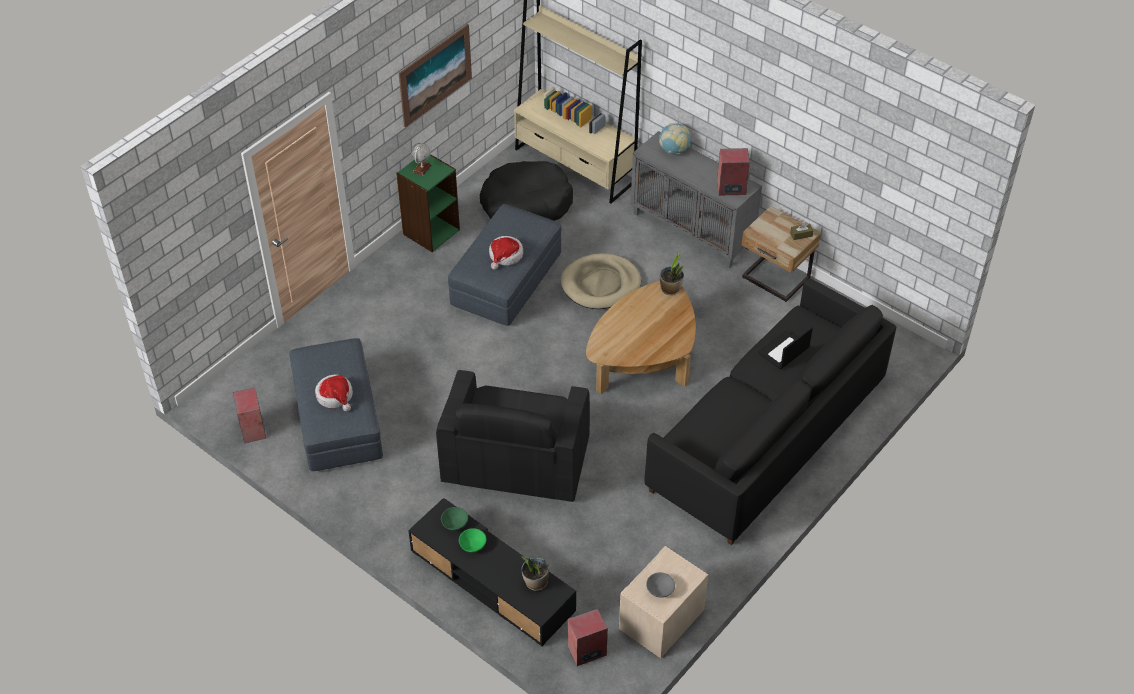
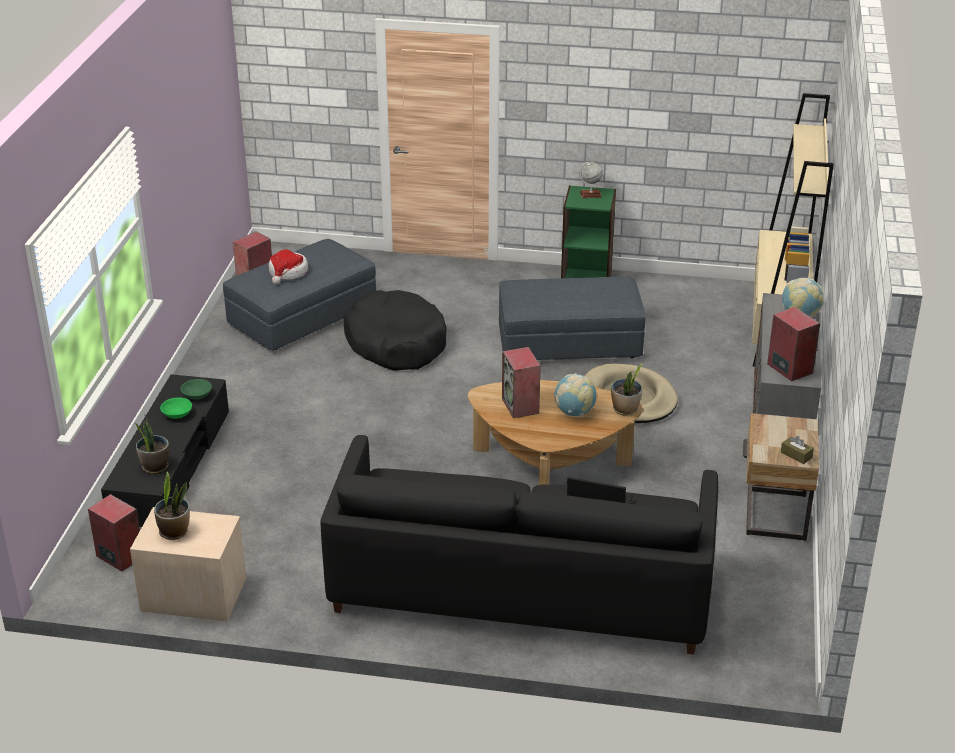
camera: 60 degrees right, 15 degrees down
picture [399,24,472,128] -> none
black armchair [436,370,590,502] -> none
black dog bed [480,161,573,221] -> black dog bed moved to [344,290,447,371]
hat [489,236,523,270] -> none
grey bowl [646,572,675,598] -> potted plant [154,471,190,540]
none -> speaker [502,347,540,418]
none -> globe [554,373,597,416]

